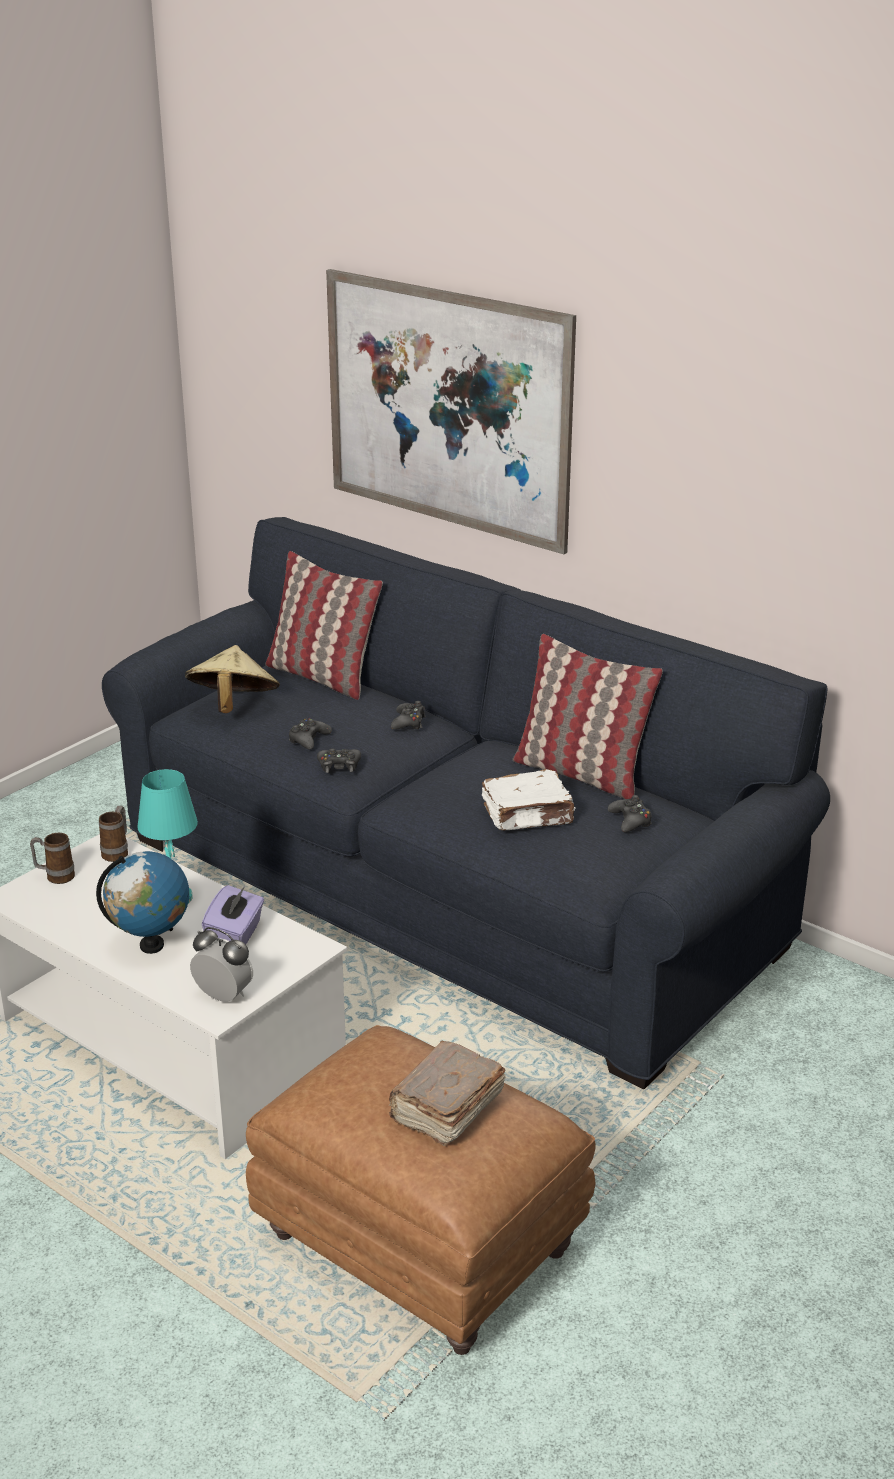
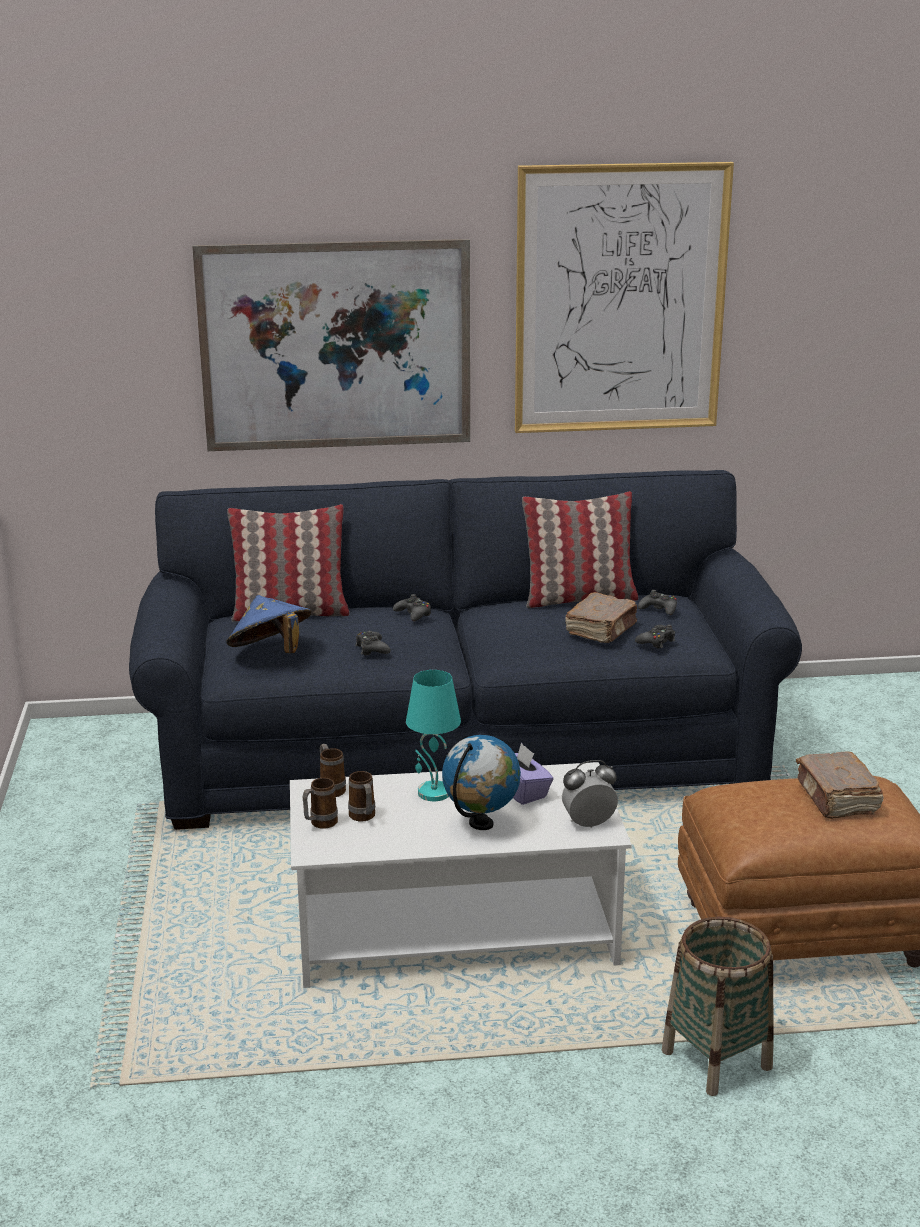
camera: 45 degrees left, 5 degrees down
beige hat [185,645,280,713] -> blue hat [226,595,311,653]
black game controller [317,748,361,773] -> black game controller moved to [635,624,675,649]
white book [482,769,576,830] -> brown book [565,592,637,643]
none -> mug [348,771,375,821]
none -> picture [515,162,734,433]
none -> basket [662,917,774,1096]

